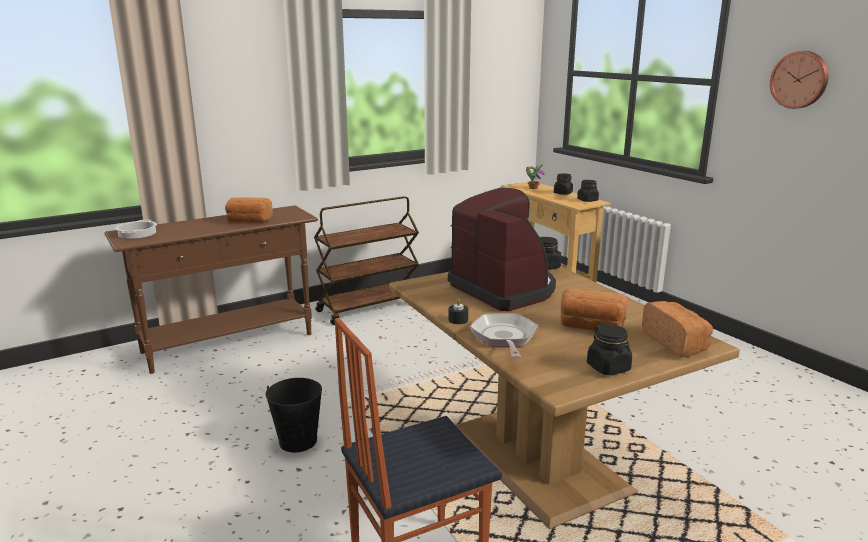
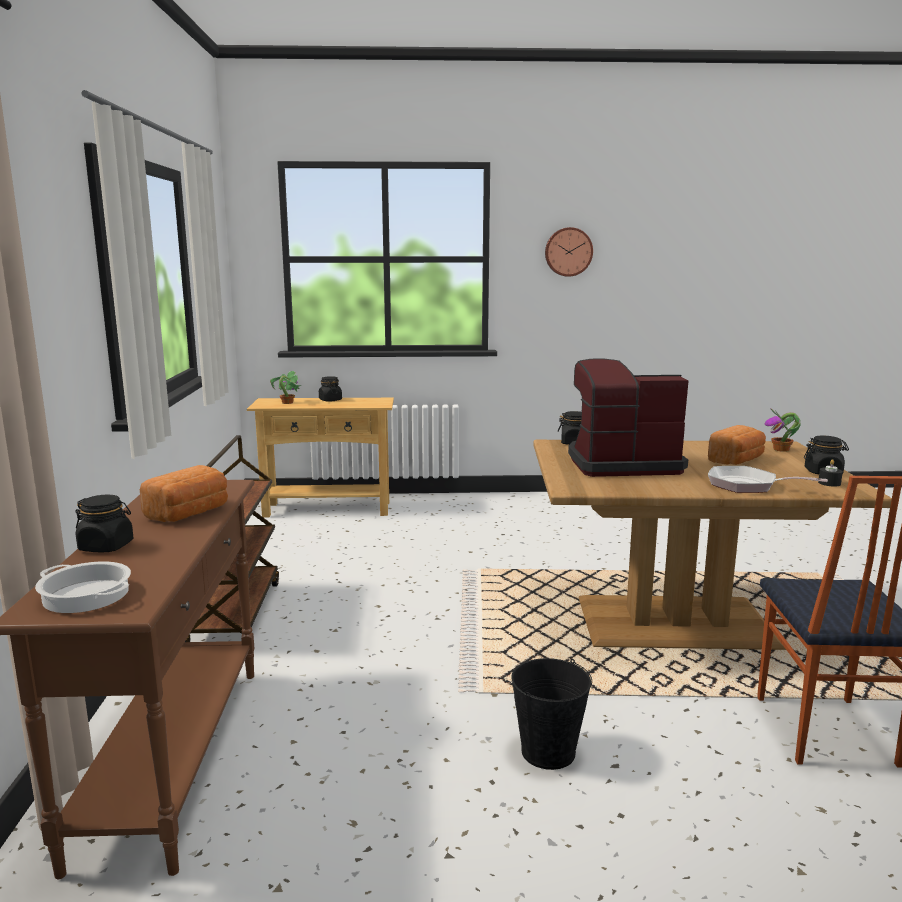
camera: 60 degrees left, 5 degrees down
black candle [449,298,468,324] -> black candle moved to [818,459,843,486]
black jar [577,180,599,202] -> black jar moved to [75,495,134,552]
bread [642,301,713,357] -> potted plant [765,407,801,452]

